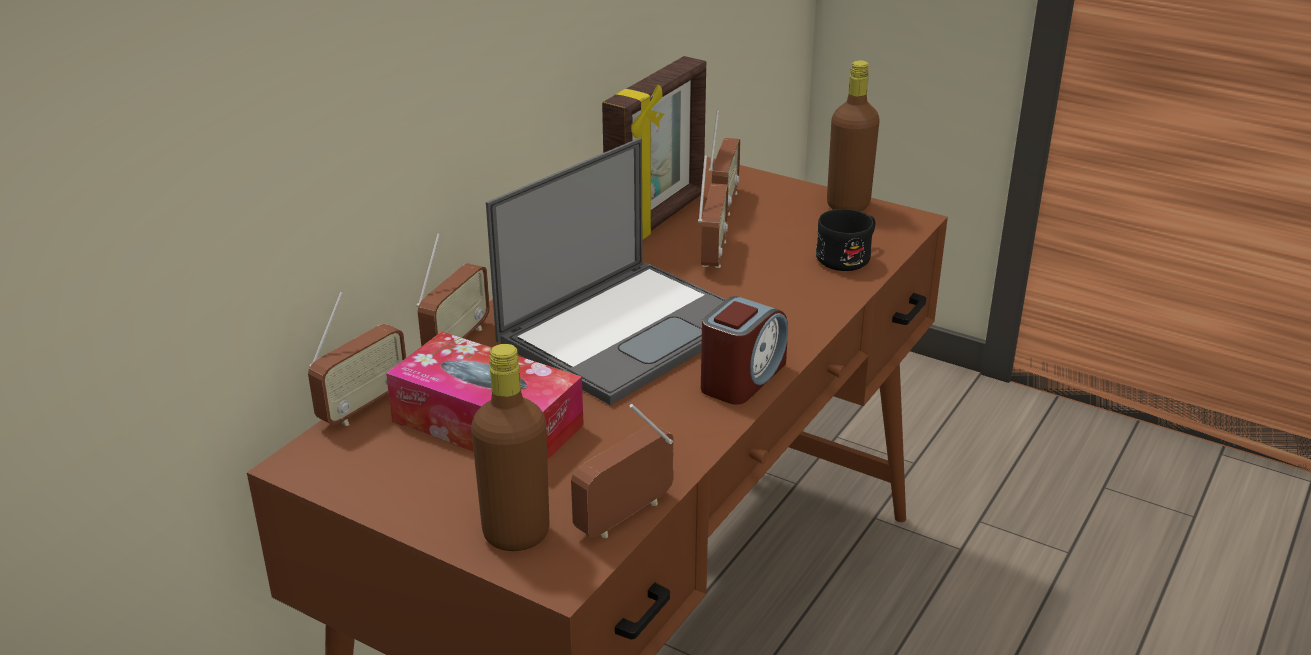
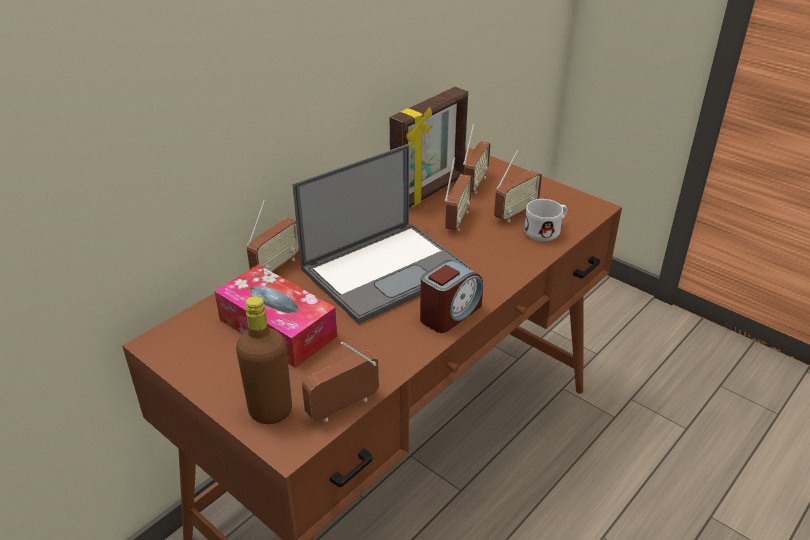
camera: 10 degrees right, 5 degrees up
radio [308,291,406,426] -> radio moved to [494,150,542,222]
black mug [816,209,875,271] -> white mug [524,199,567,241]
brown bottle [827,60,880,211] -> none

